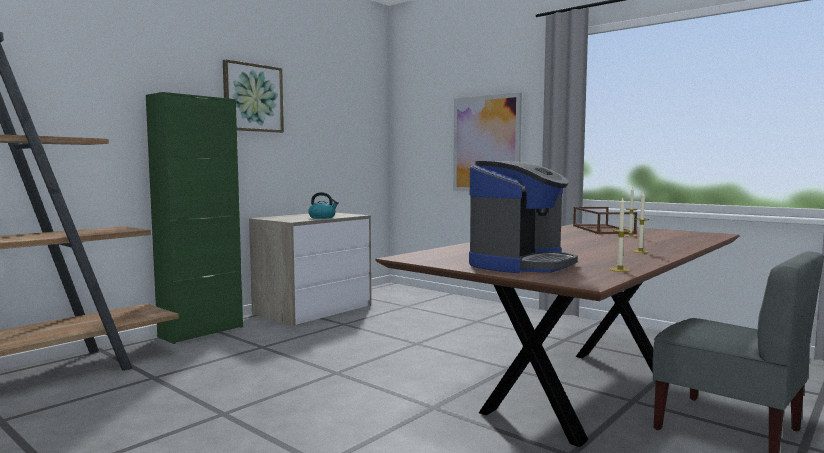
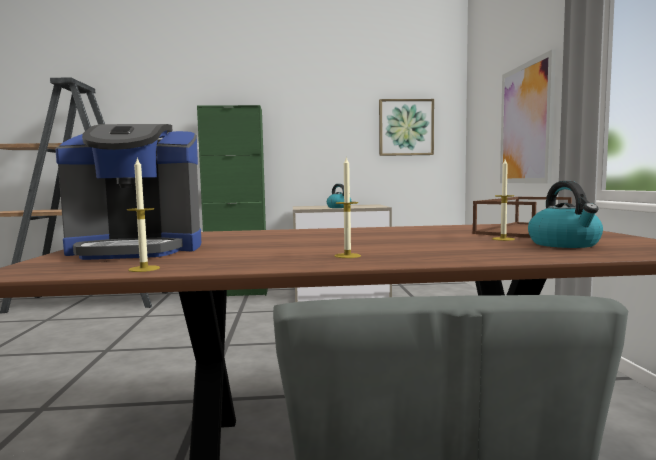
camera: 45 degrees right, 0 degrees up
picture [223,59,284,133] -> picture moved to [379,99,434,156]
none -> kettle [528,181,603,248]

